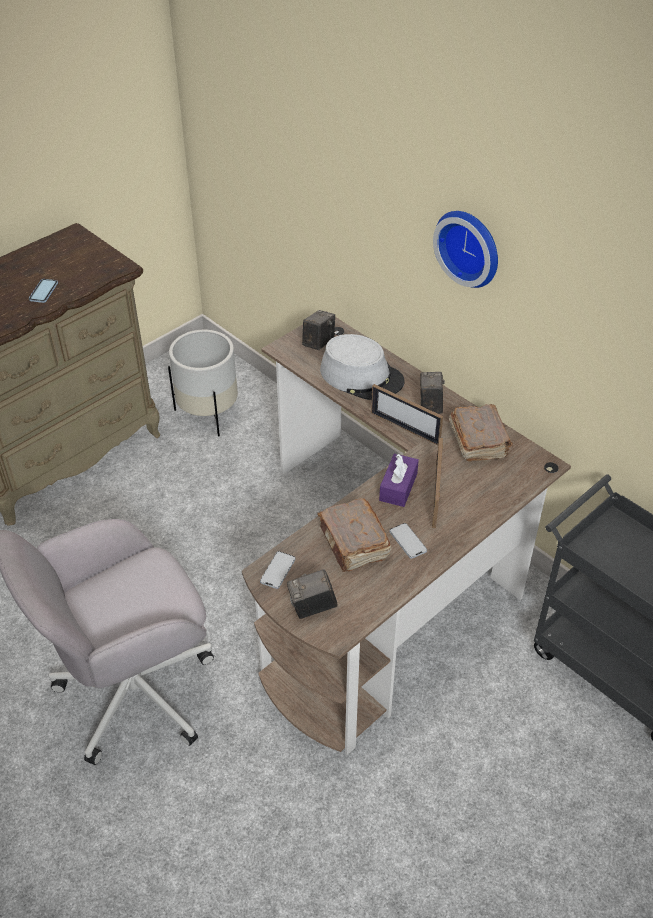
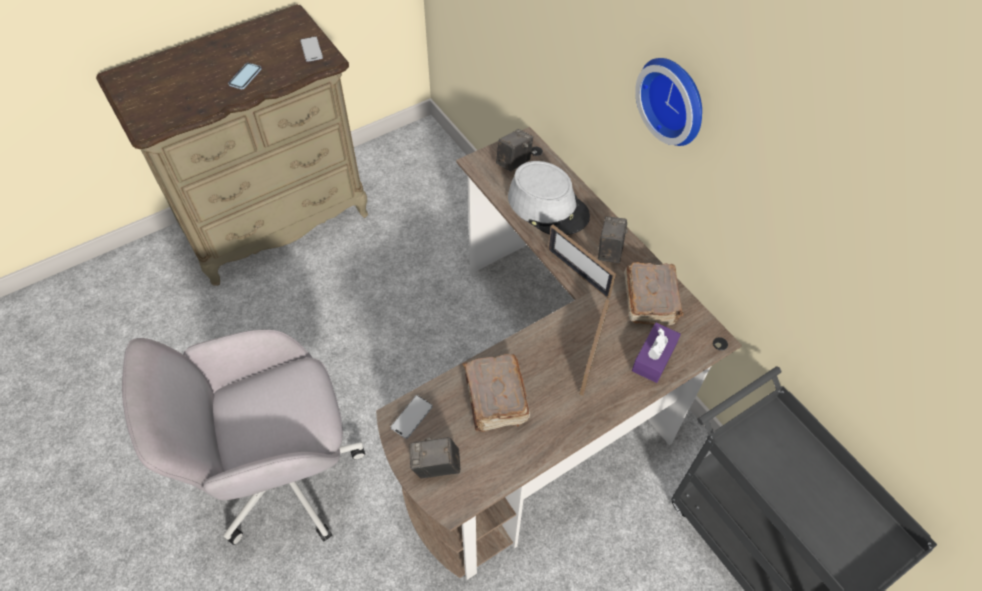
camera: 10 degrees right, 10 degrees up
white planter [168,330,238,437] -> none
purple tissue box [379,454,419,507] -> purple tissue box moved to [632,323,681,383]
phone [389,523,427,559] -> phone moved to [300,36,323,62]

